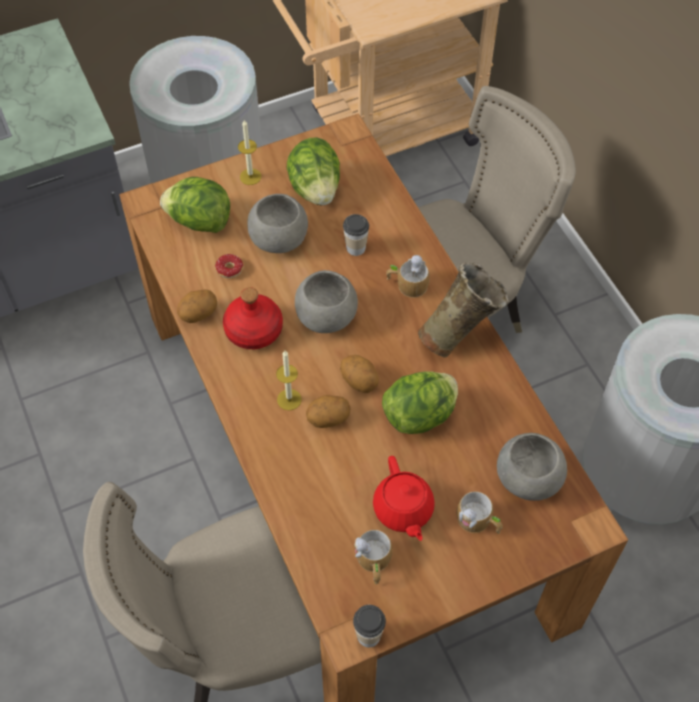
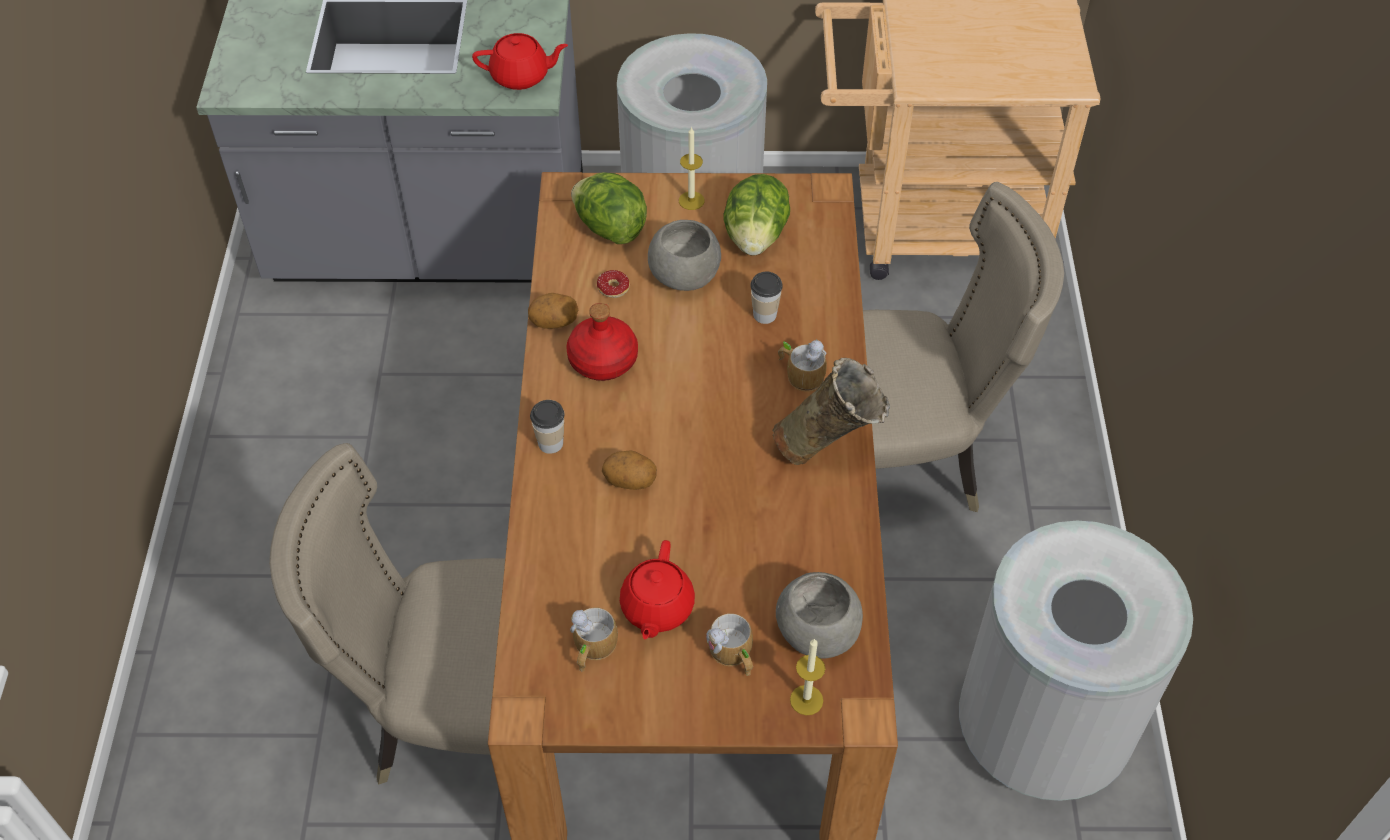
camera: 25 degrees right, 5 degrees down
candle [276,351,302,410] -> candle moved to [790,638,825,715]
grey bowl [295,270,358,333] -> none
potato [340,355,379,393] -> none
cup [353,605,386,647] -> cup moved to [530,400,565,454]
lettuce [382,371,458,434] -> none
none -> red teapot [472,33,568,90]

